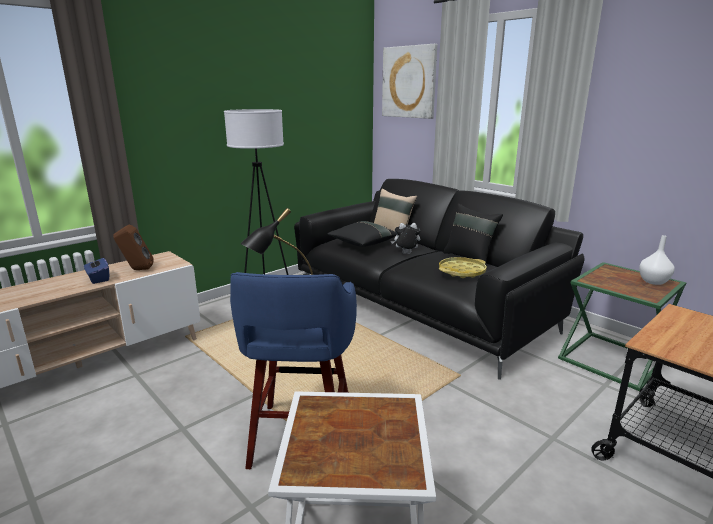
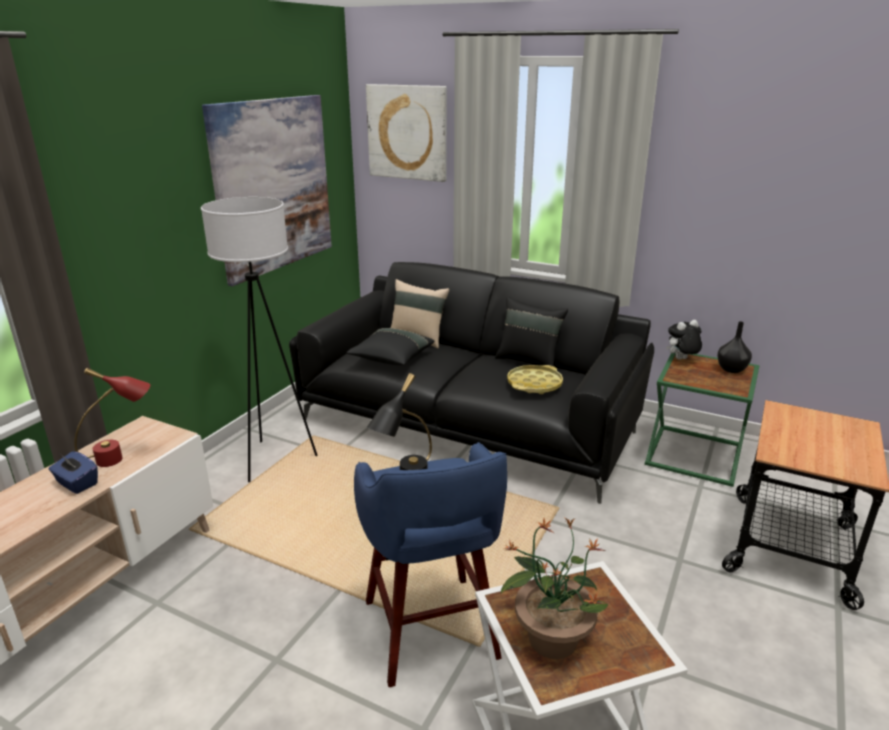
camera: 20 degrees left, 5 degrees up
brown speaker [113,225,154,270] -> red table lamp [74,368,150,467]
plush toy [391,223,420,254] -> plush toy moved to [666,320,702,360]
white vase [639,235,675,285] -> black vase [717,321,752,373]
none -> picture [202,95,332,286]
none -> potted plant [501,517,608,659]

